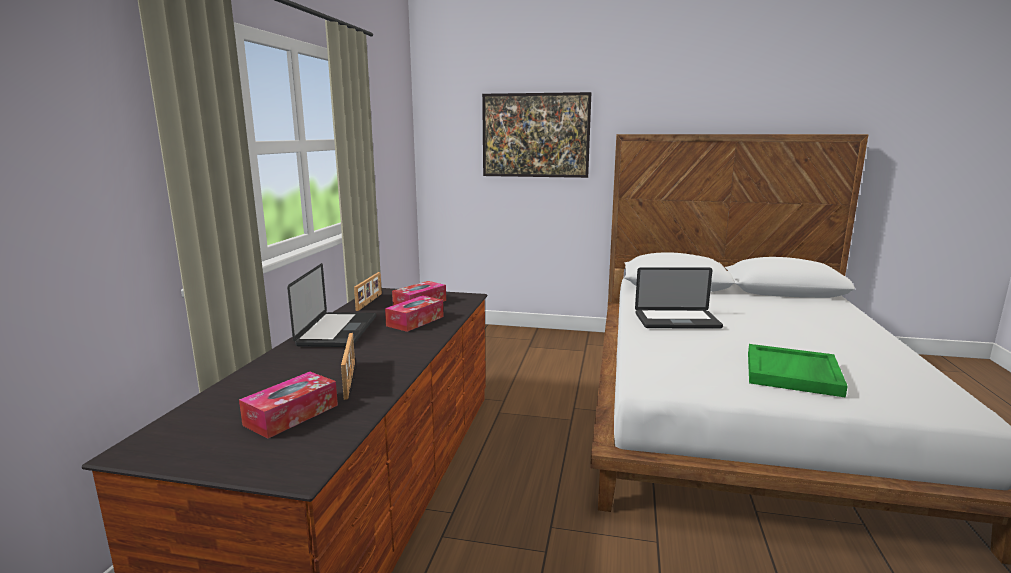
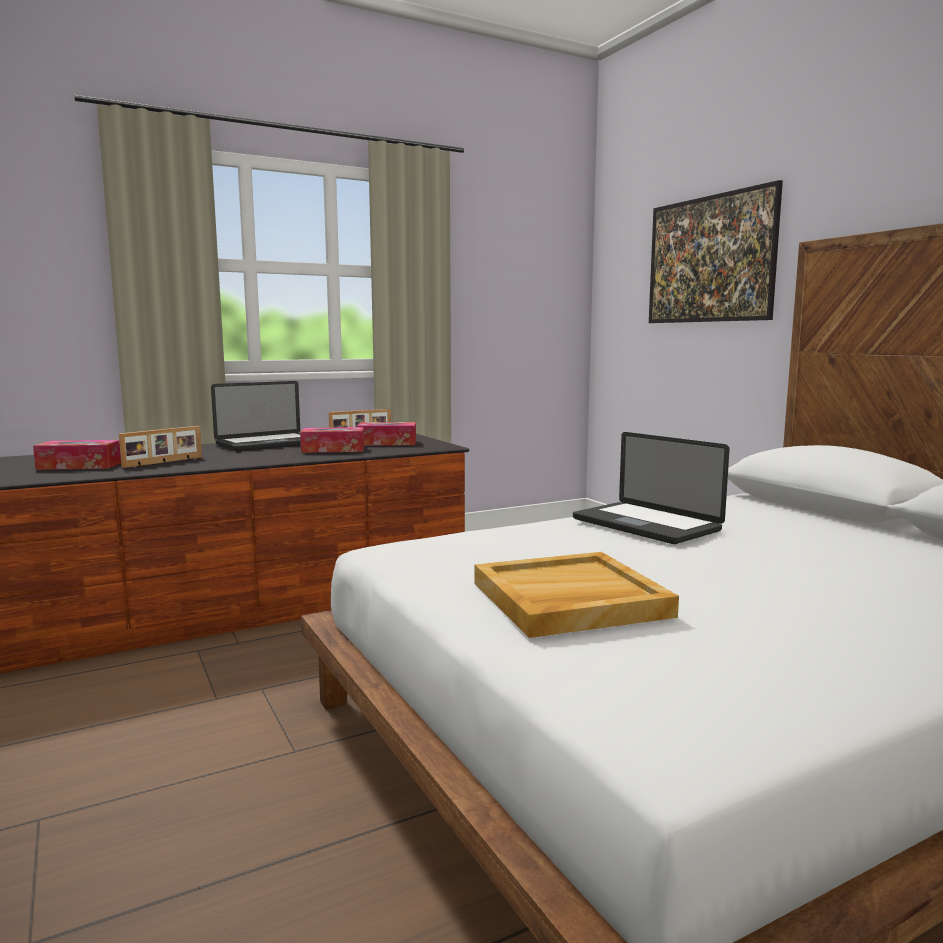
camera: 50 degrees right, 5 degrees down
green tray [748,344,848,398] -> beige tray [474,552,679,638]

